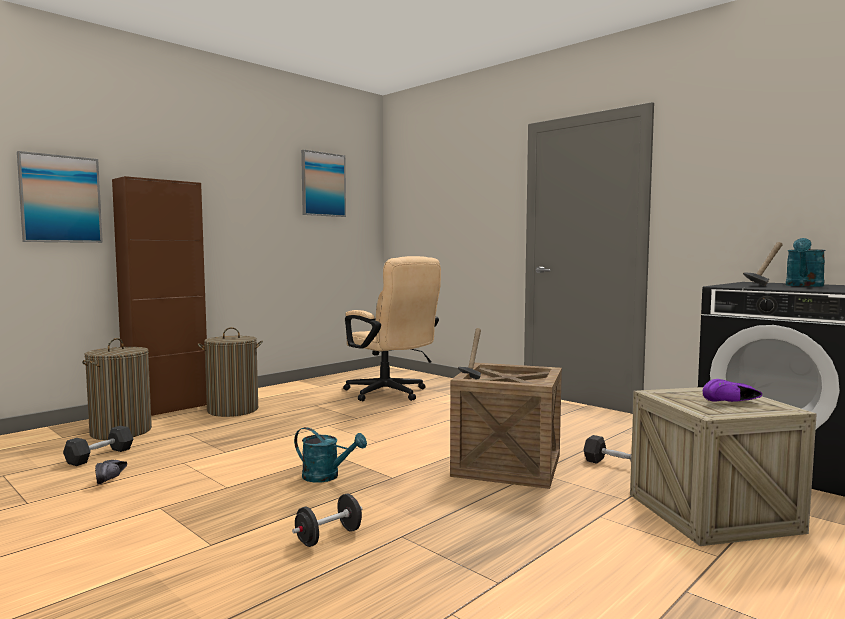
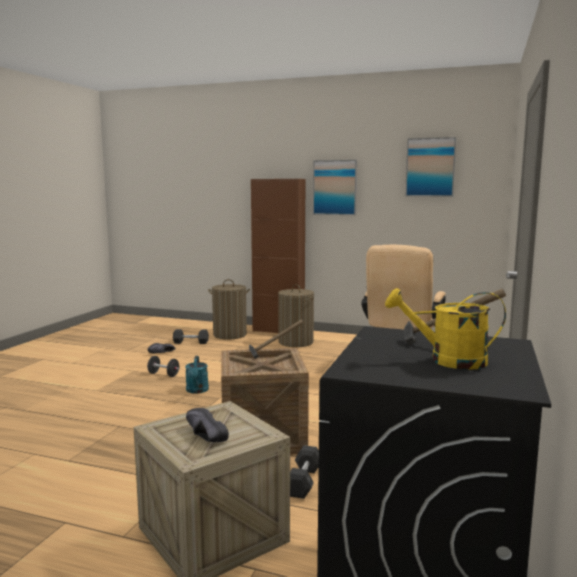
camera: 65 degrees right, 5 degrees up
picture [17,151,103,243] -> picture moved to [313,160,357,215]
black dumbbell [292,494,362,547] -> black dumbbell moved to [147,356,180,377]
purple shoe [703,379,762,402] -> black shoe [186,408,229,442]
turquoise watering can [786,238,825,287] -> yellow watering can [385,288,506,370]

